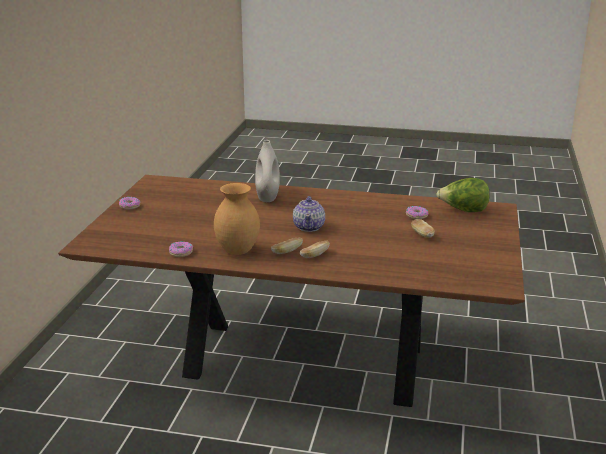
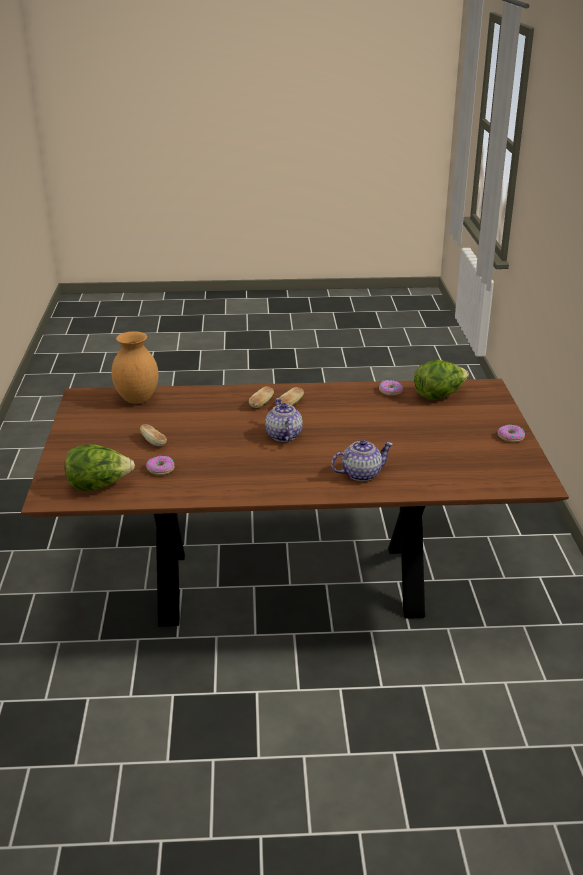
camera: 165 degrees right, 5 degrees up
brown vase [214,183,260,255] -> brown vase moved to [111,331,159,404]
white vase [255,140,280,202] -> teapot [331,440,393,481]
none -> lettuce [414,360,469,400]

